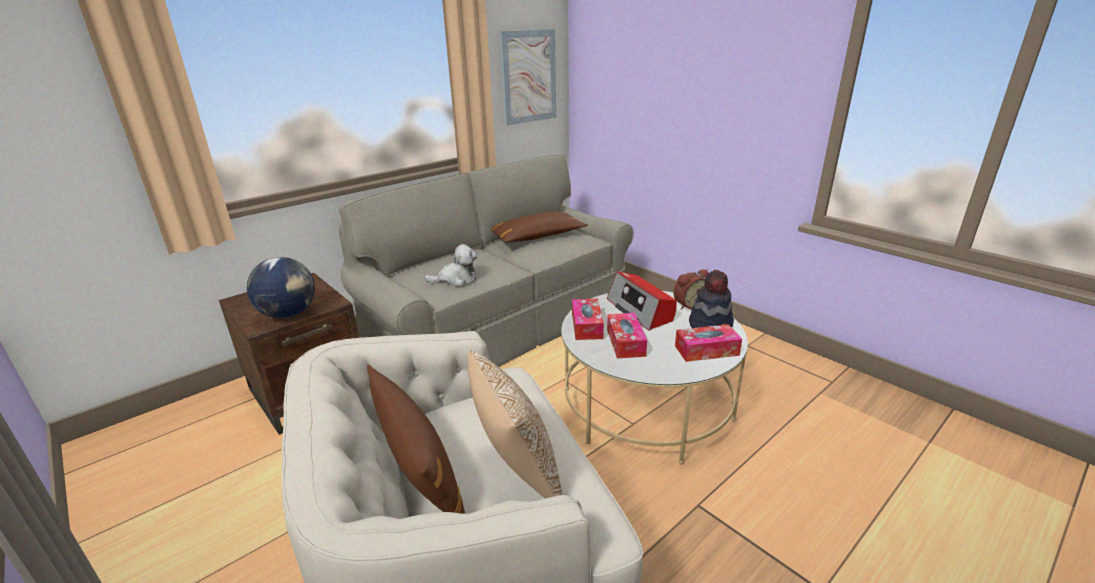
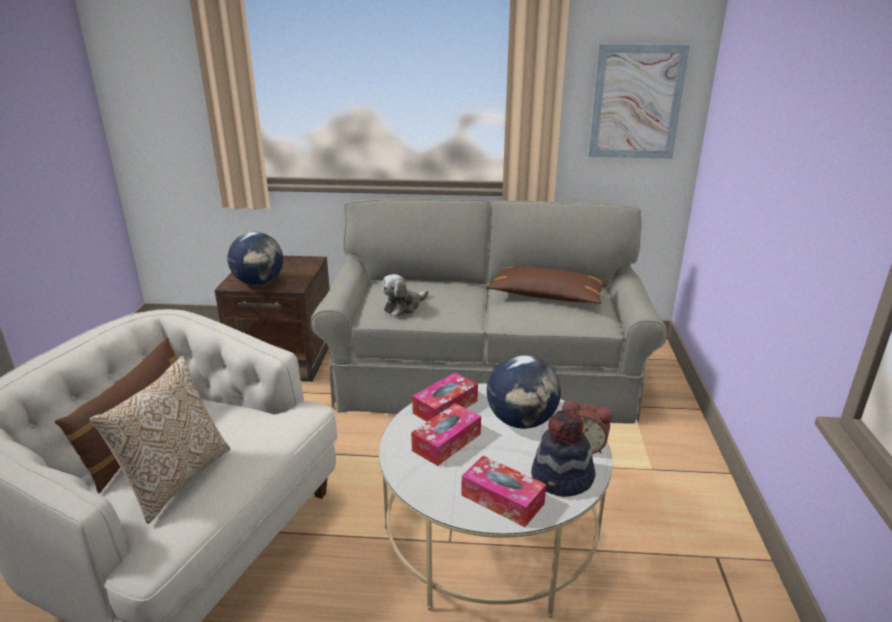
camera: 45 degrees right, 0 degrees up
plush toy [424,244,478,286] -> plush toy turned 105 degrees clockwise [382,274,428,316]
radio [607,271,677,330] -> globe [487,354,561,429]

